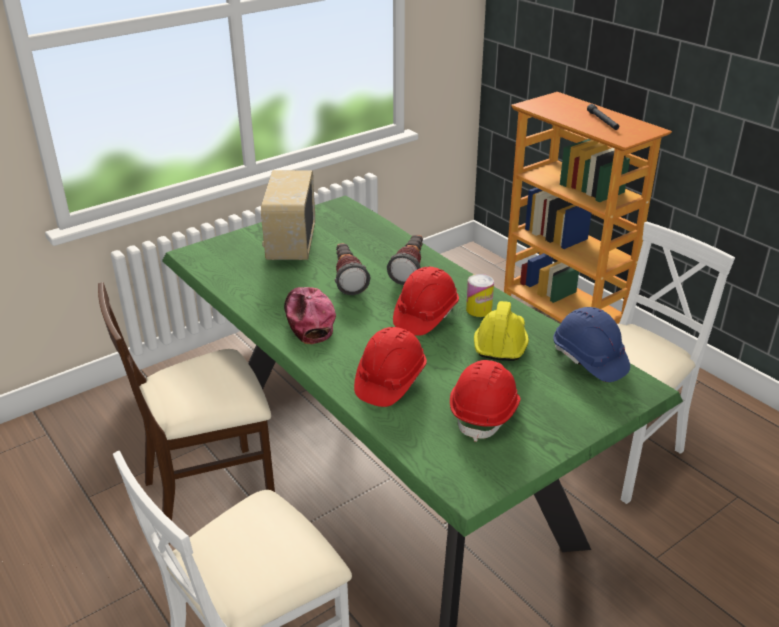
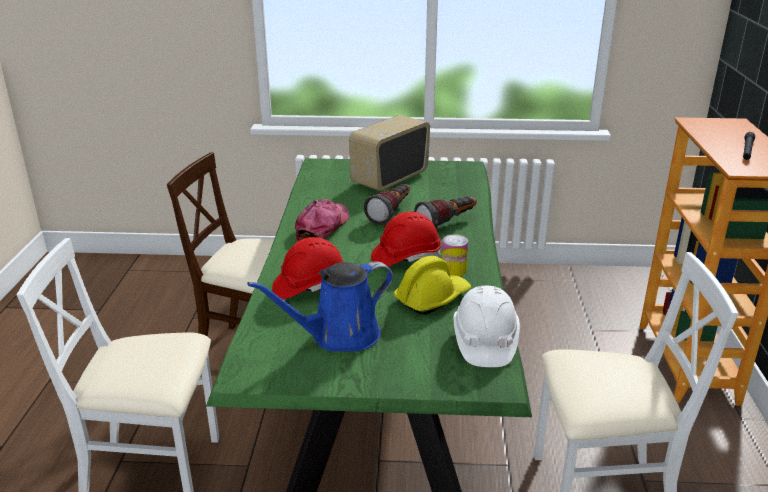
camera: 40 degrees right, 5 degrees down
red hard hat [450,360,521,442] -> blue watering can [247,261,393,352]
blue hard hat [553,307,630,382] -> white hard hat [453,286,520,367]

